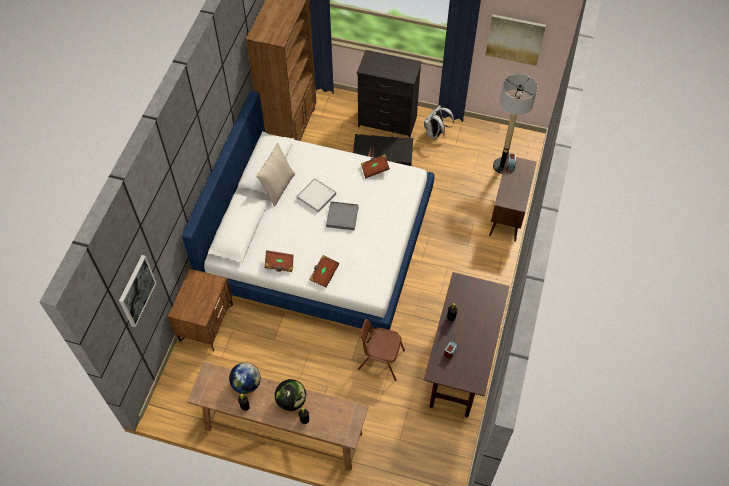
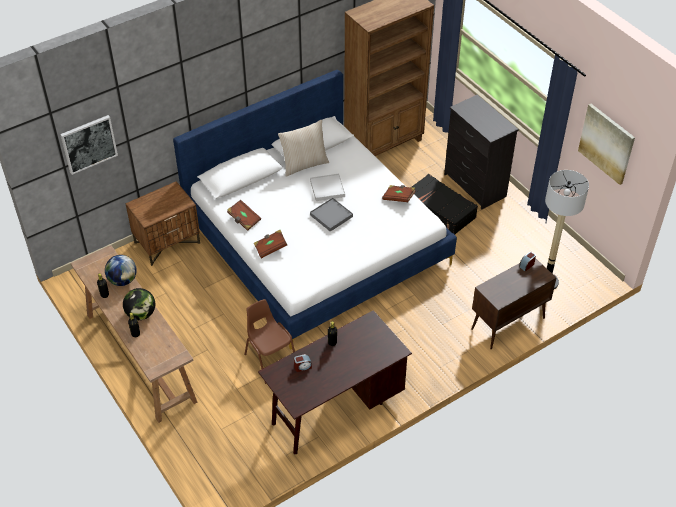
camera: 40 degrees right, 10 degrees down
white backpack [424,105,454,140] -> none

